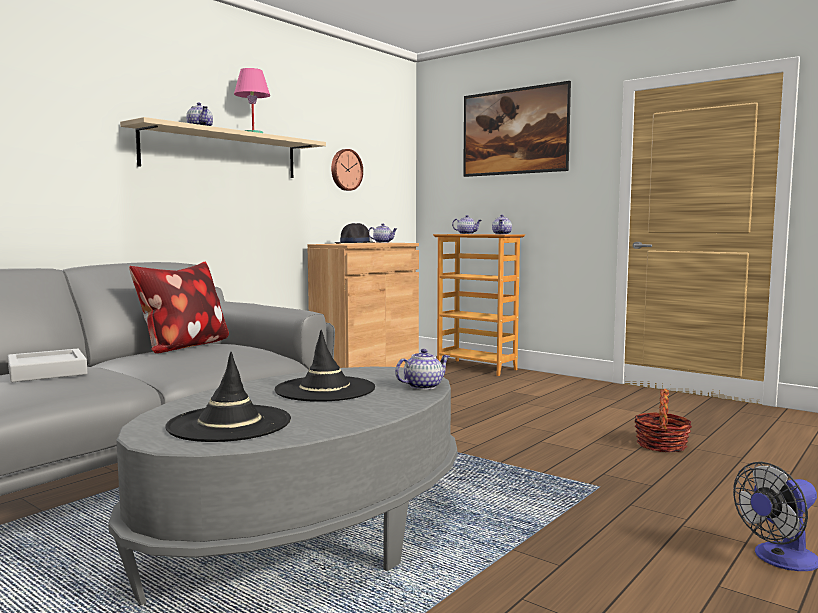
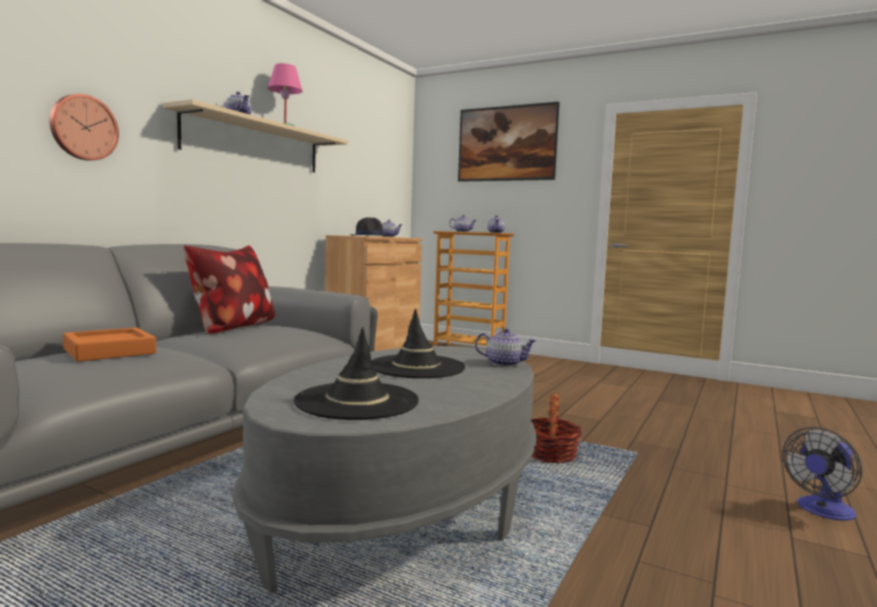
camera: 10 degrees left, 0 degrees up
grey tray [8,349,88,382] -> orange tray [63,327,156,362]
wall clock [331,149,363,191] -> wall clock moved to [49,94,119,160]
teapot [395,349,450,390] -> teapot turned 60 degrees clockwise [475,328,537,367]
basket [634,389,692,452] -> basket moved to [531,394,582,463]

